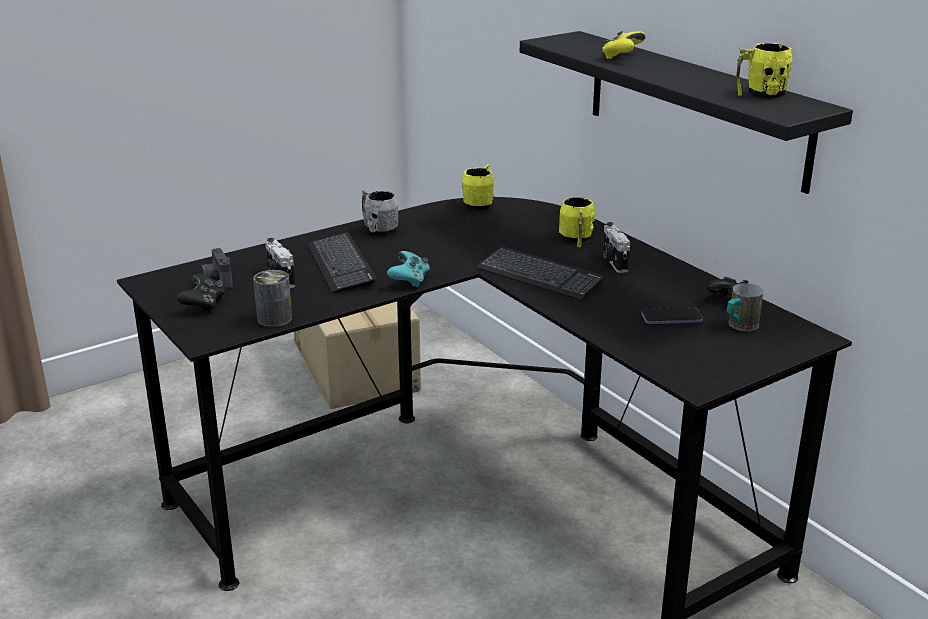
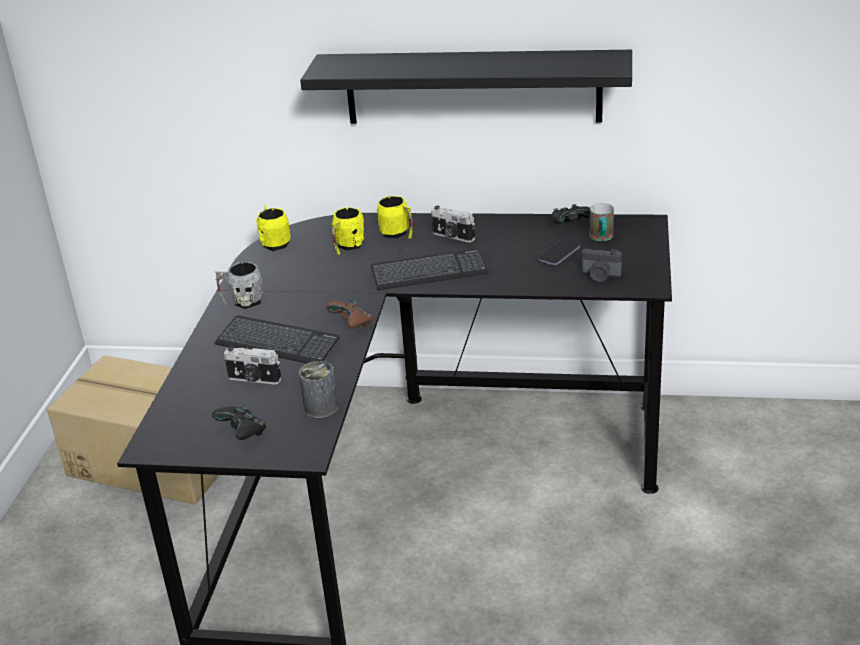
camera: 45 degrees left, 5 degrees up
camera [200,248,233,289] -> camera moved to [582,249,622,282]
turquoise game controller [387,251,430,288] -> brown game controller [326,300,373,328]
yellow game controller [602,31,646,59] -> none
yellow mug [736,43,793,98] -> yellow mug moved to [331,207,364,255]

